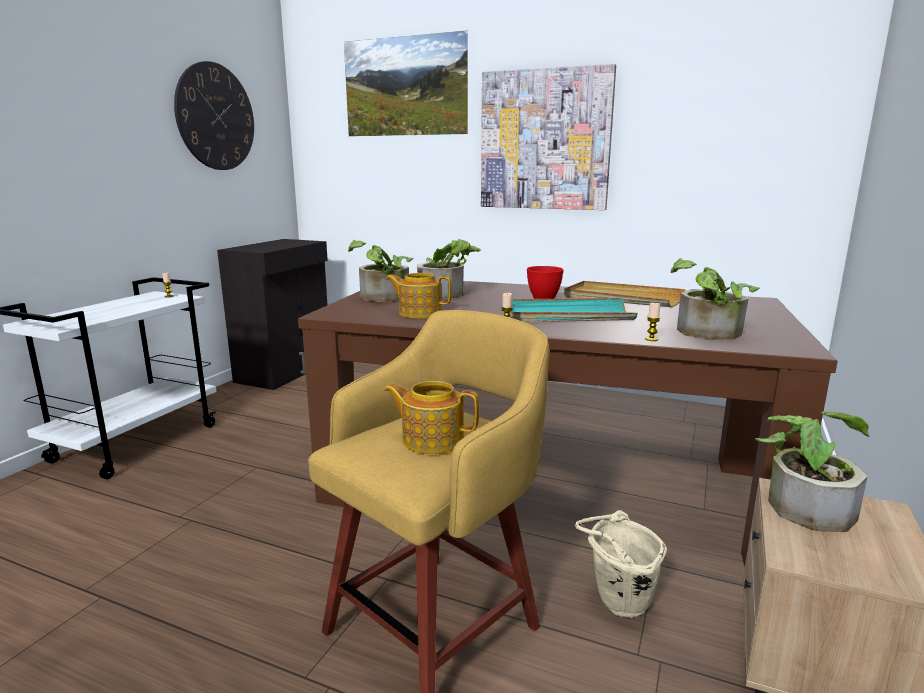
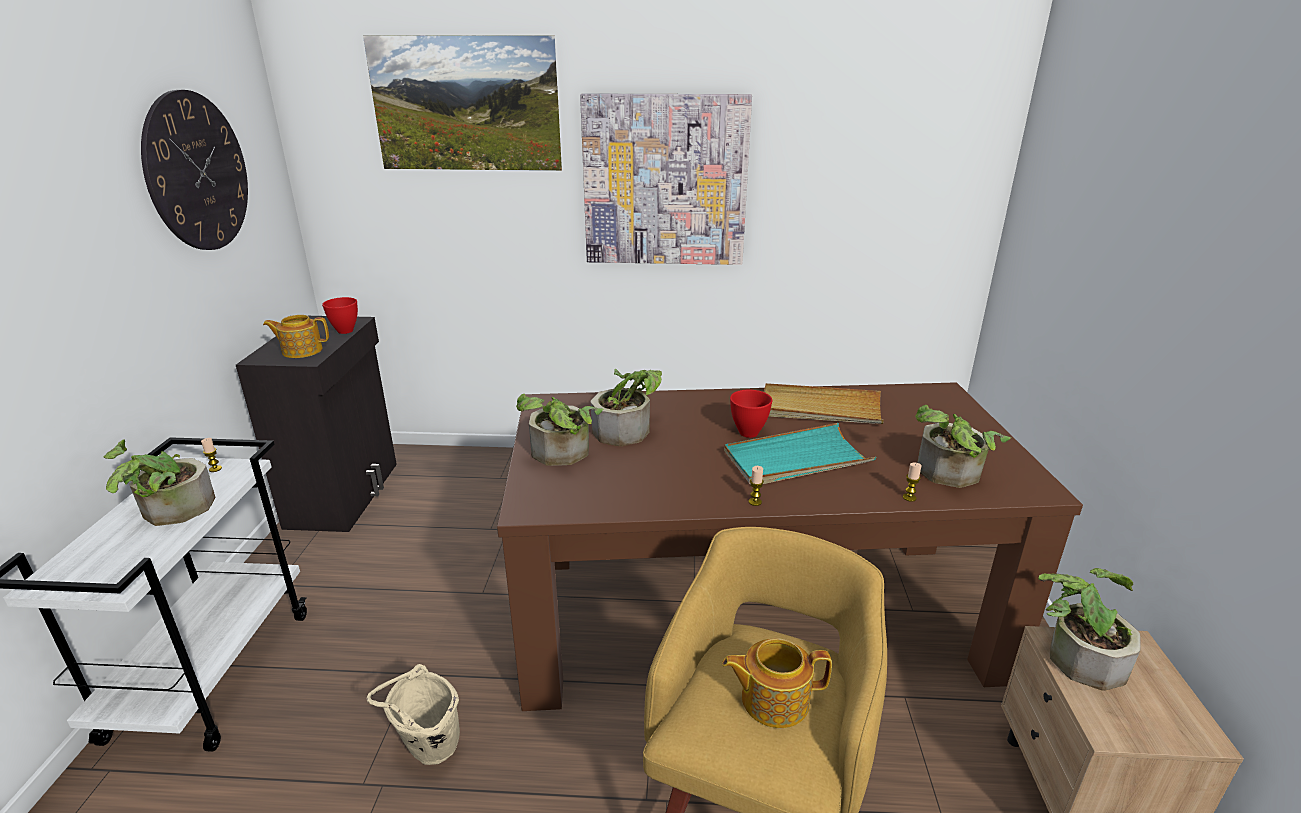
camera: 20 degrees left, 10 degrees up
teapot [386,273,452,318] -> teapot moved to [263,315,329,358]
beige bucket [575,510,667,618] -> beige bucket moved to [366,664,460,765]
none -> potted plant [104,440,215,526]
none -> red bowl [322,297,358,334]

